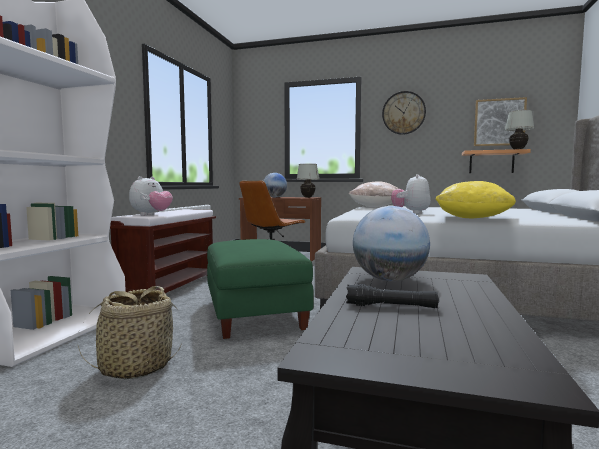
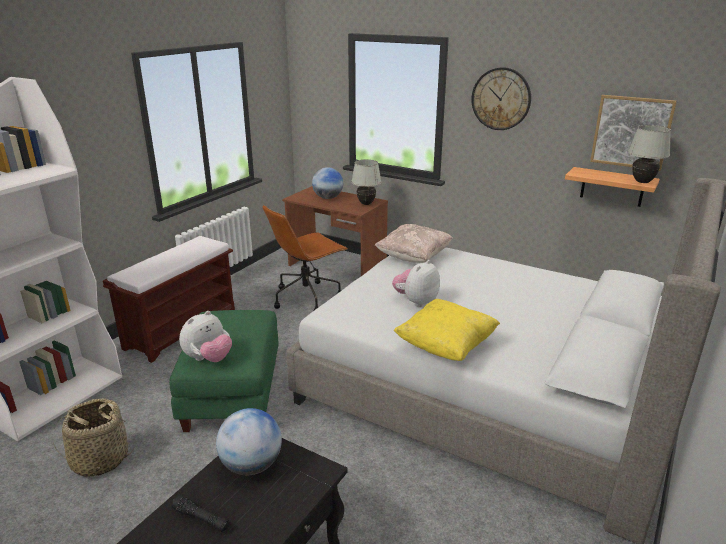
camera: 15 degrees right, 20 degrees up
plush toy [129,176,173,215] -> plush toy moved to [179,311,232,362]

